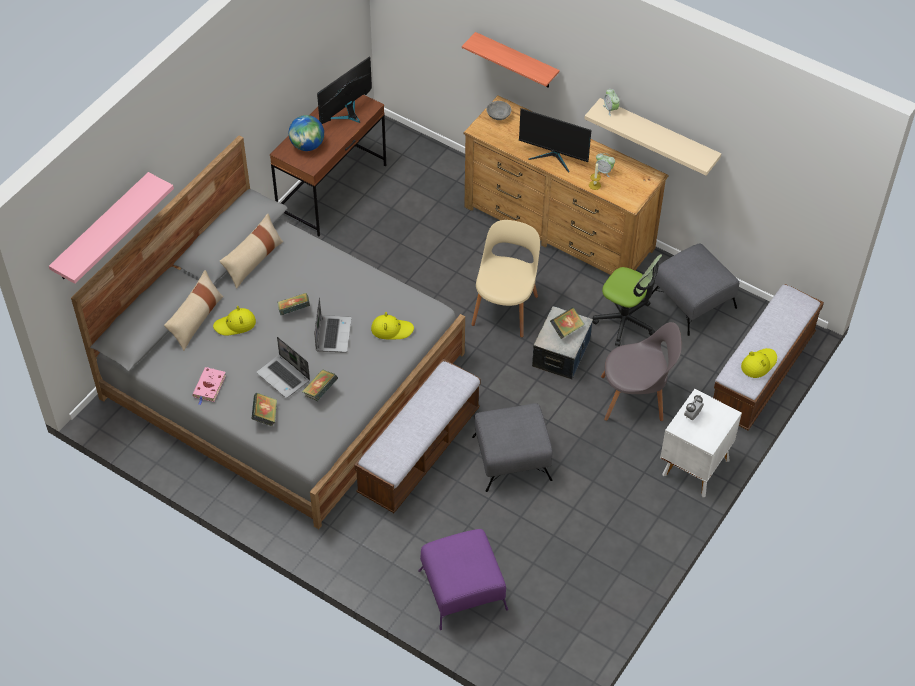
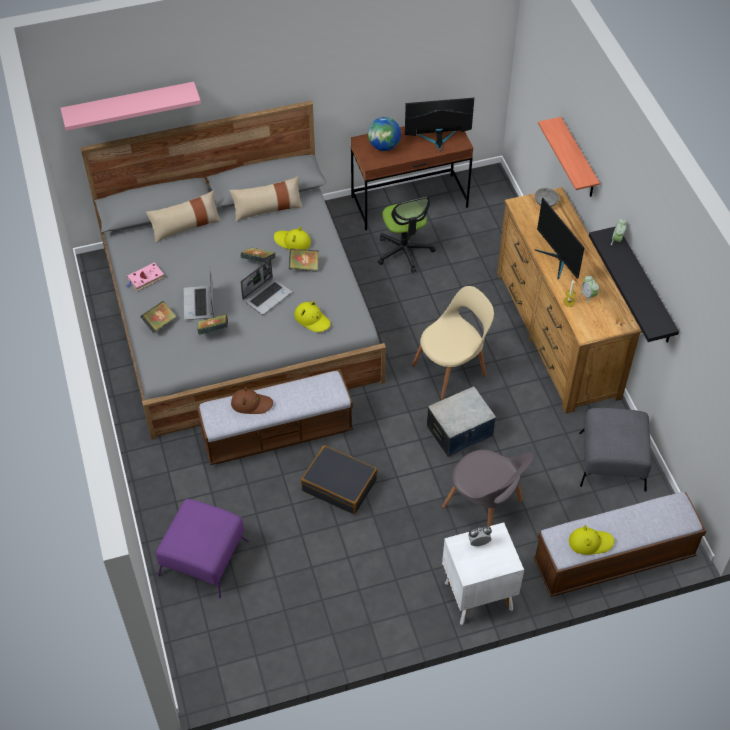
camera: 40 degrees right, 0 degrees up
yellow hat [213,306,256,336] -> yellow hat moved to [274,227,311,250]
grey ottoman [472,403,552,492] -> black suitcase [301,445,377,514]
book [550,307,585,339] -> book moved to [289,248,319,271]
beige shelf [584,98,721,176] -> black shelf [589,226,679,342]
office chair [593,254,662,346] -> office chair moved to [378,197,435,273]
none -> brown hat [231,387,273,414]

